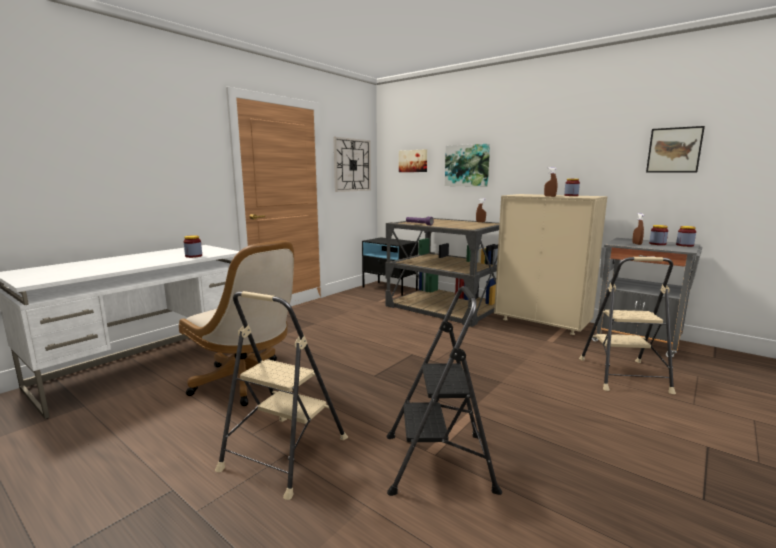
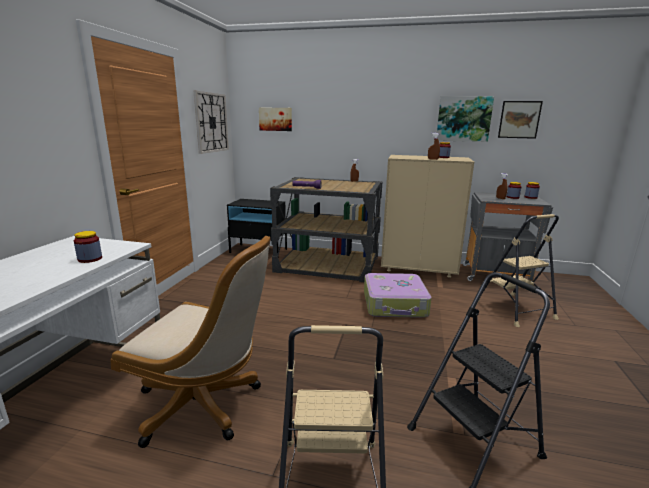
camera: 25 degrees left, 5 degrees up
picture [445,144,490,187] -> picture moved to [437,96,494,142]
none -> suitcase [364,273,431,318]

